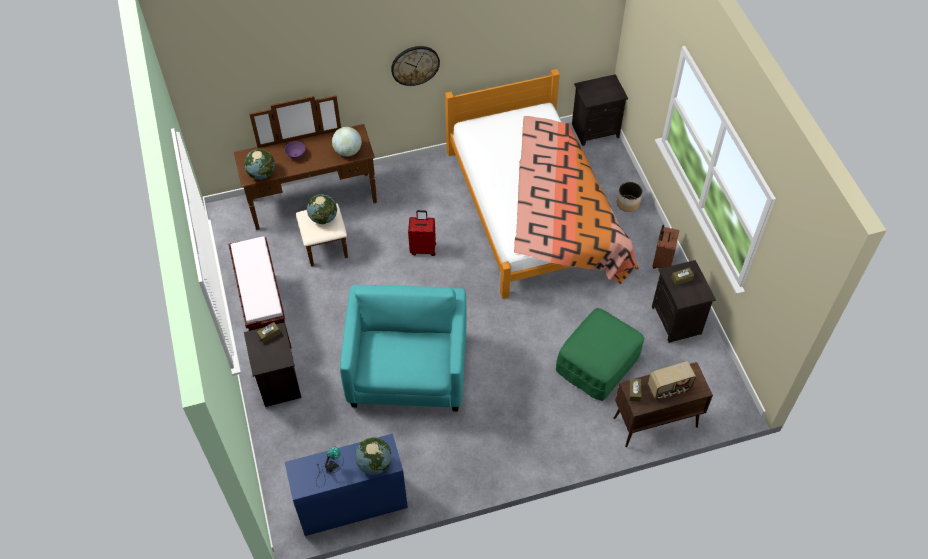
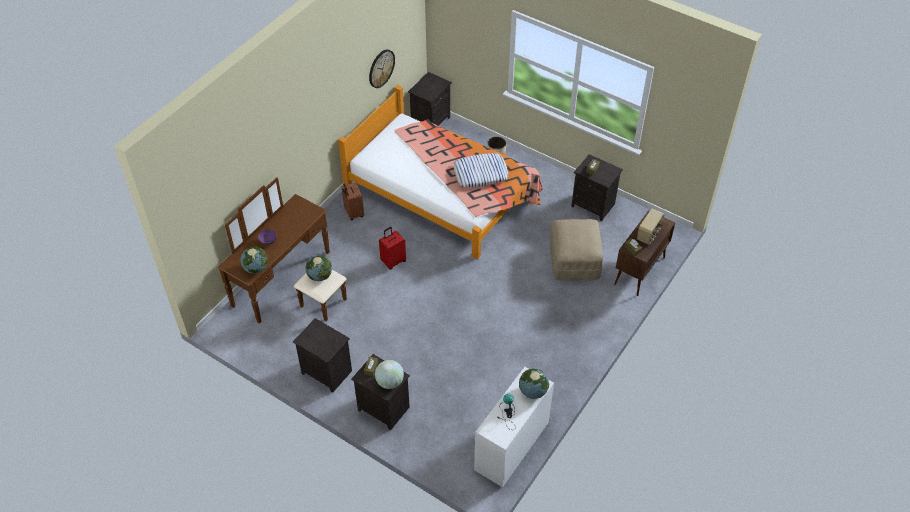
camera: 40 degrees left, 5 degrees down
brown bench [228,236,292,348] -> black nightstand [293,318,352,393]
blue desk [285,434,408,536] -> white desk [474,367,554,487]
globe [332,127,362,157] -> globe moved to [375,360,404,389]
turquoise armchair [340,285,467,411] -> none
wall clock [391,46,440,86] -> wall clock moved to [369,49,395,88]
green ottoman [556,308,644,401] -> beige ottoman [550,219,603,281]
brown suitcase [652,225,679,269] -> brown suitcase moved to [342,182,364,221]
none -> pillow [454,153,508,187]

